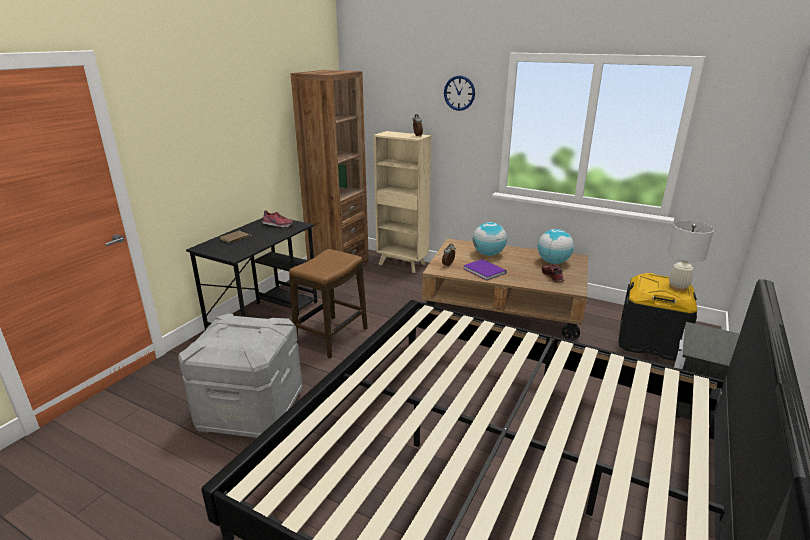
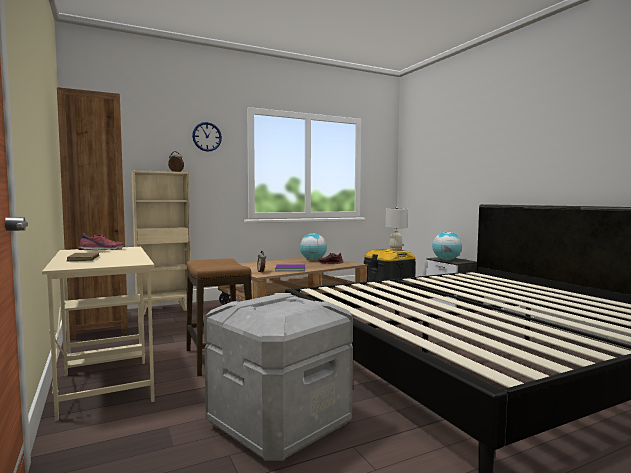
camera: 55 degrees left, 20 degrees down
black desk [186,218,317,331] -> beige desk [42,247,155,421]
globe [473,222,507,256] -> globe moved to [432,231,462,260]

